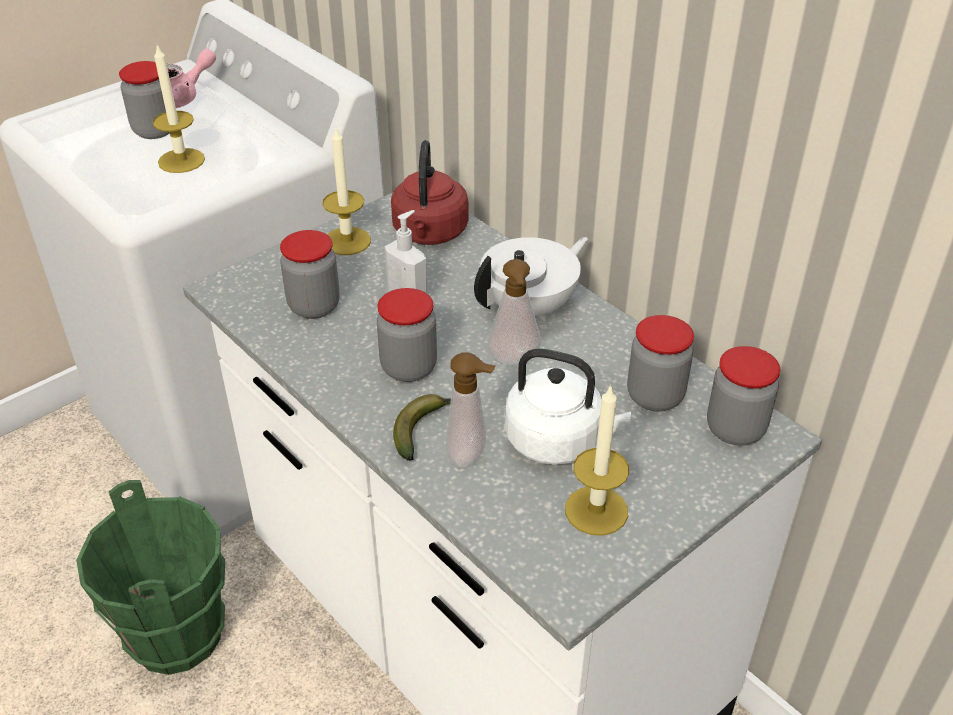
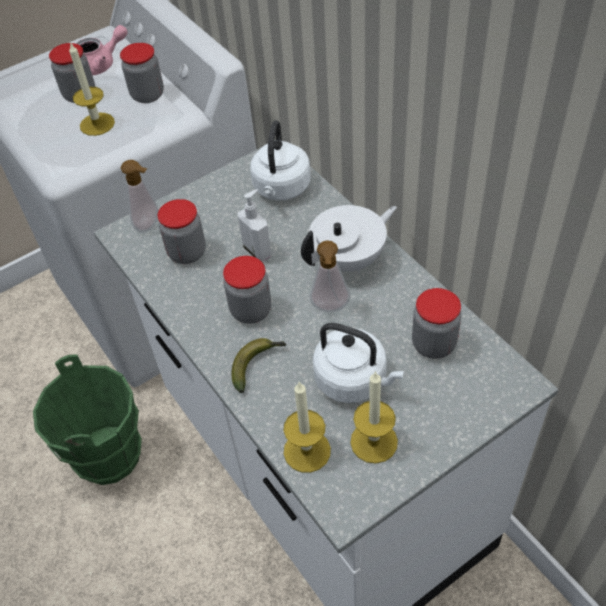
camera: 10 degrees right, 10 degrees up
candle [322,128,371,255] -> candle moved to [284,382,331,473]
red kettle [391,140,468,245] -> white kettle [250,120,311,201]
soap dispenser [446,352,496,469] -> soap dispenser moved to [121,160,159,232]
jar [707,346,780,445] -> jar moved to [120,43,164,103]

